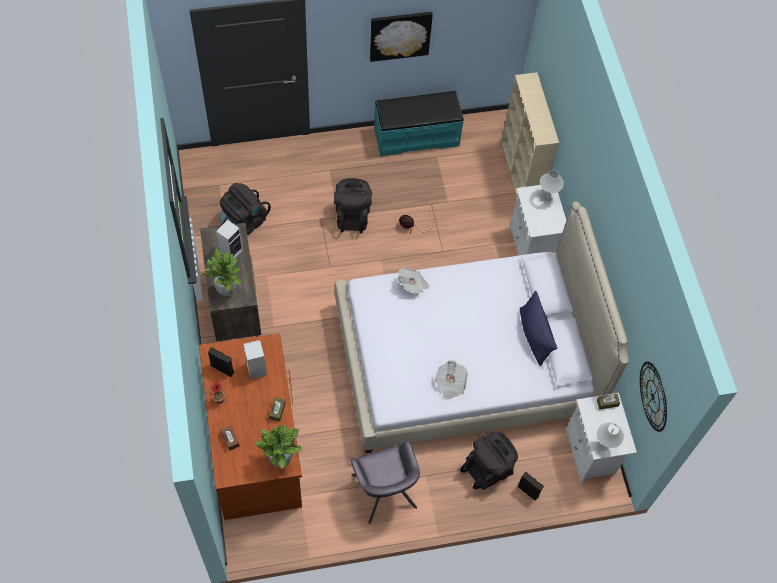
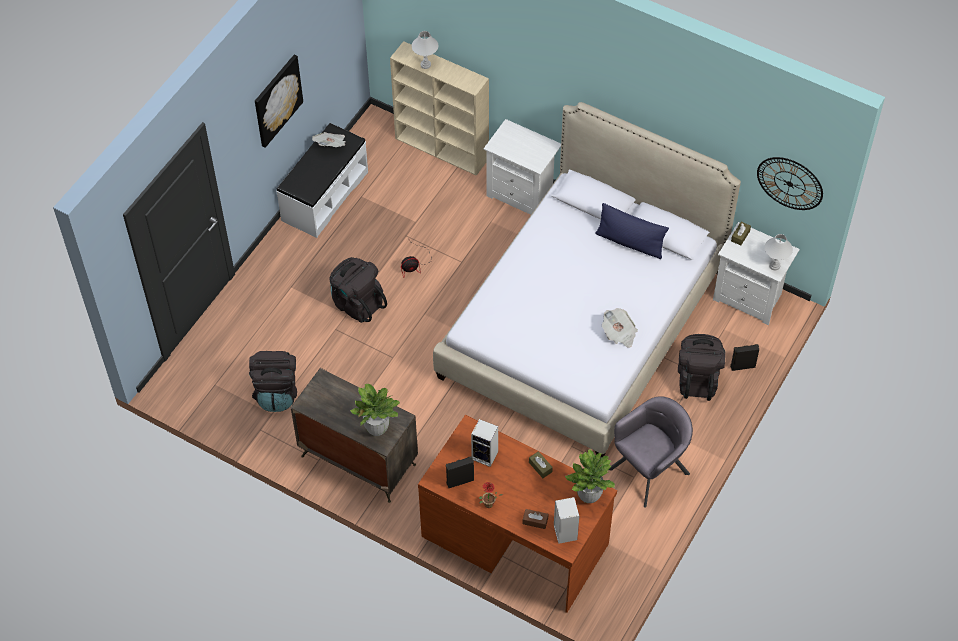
camera: 45 degrees left, 5 degrees down
speaker [216,220,243,259] -> speaker moved to [554,497,579,544]
grey armchair [350,441,420,524] -> grey armchair turned 60 degrees counterclockwise [609,396,693,508]
turquoise bench [374,91,464,157] -> white bench [276,123,368,238]
newspaper [397,267,430,295] -> newspaper moved to [312,132,346,147]
white table lamp [540,170,564,201] -> white table lamp moved to [412,31,438,69]

